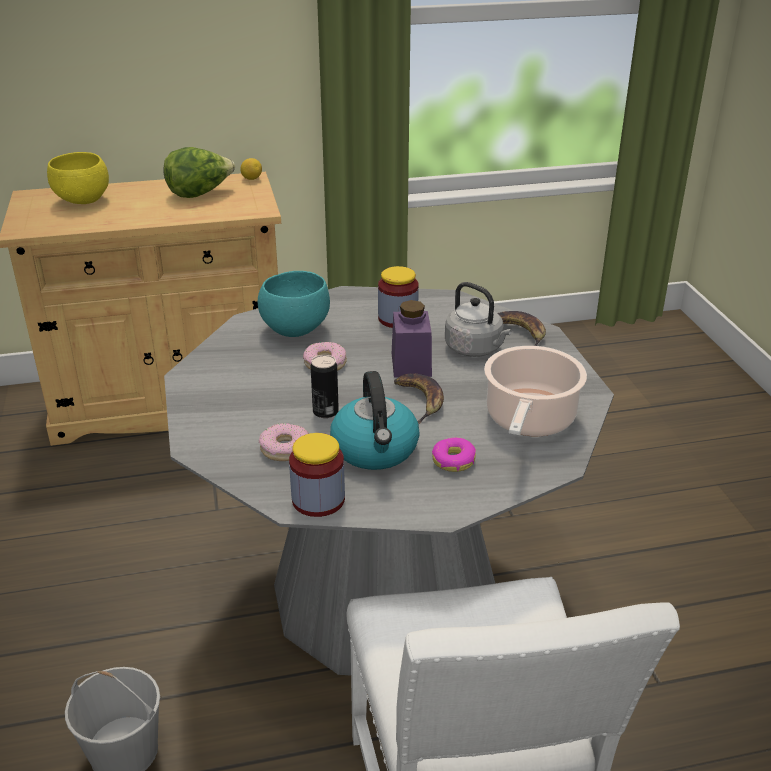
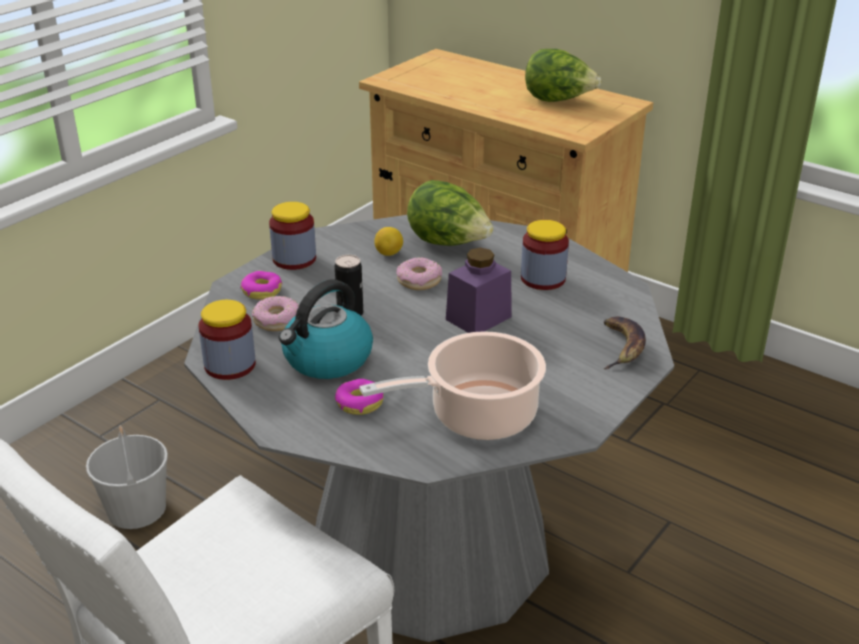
camera: 50 degrees right, 0 degrees up
yellow bowl [47,152,109,204] -> none
lemon [240,158,262,180] -> lemon moved to [374,227,403,256]
turquoise bowl [258,271,330,337] -> lettuce [407,180,494,246]
banana [394,374,444,424] -> none
grey kettle [445,282,512,357] -> none
none -> donut [241,271,282,300]
none -> jar [269,202,316,270]

